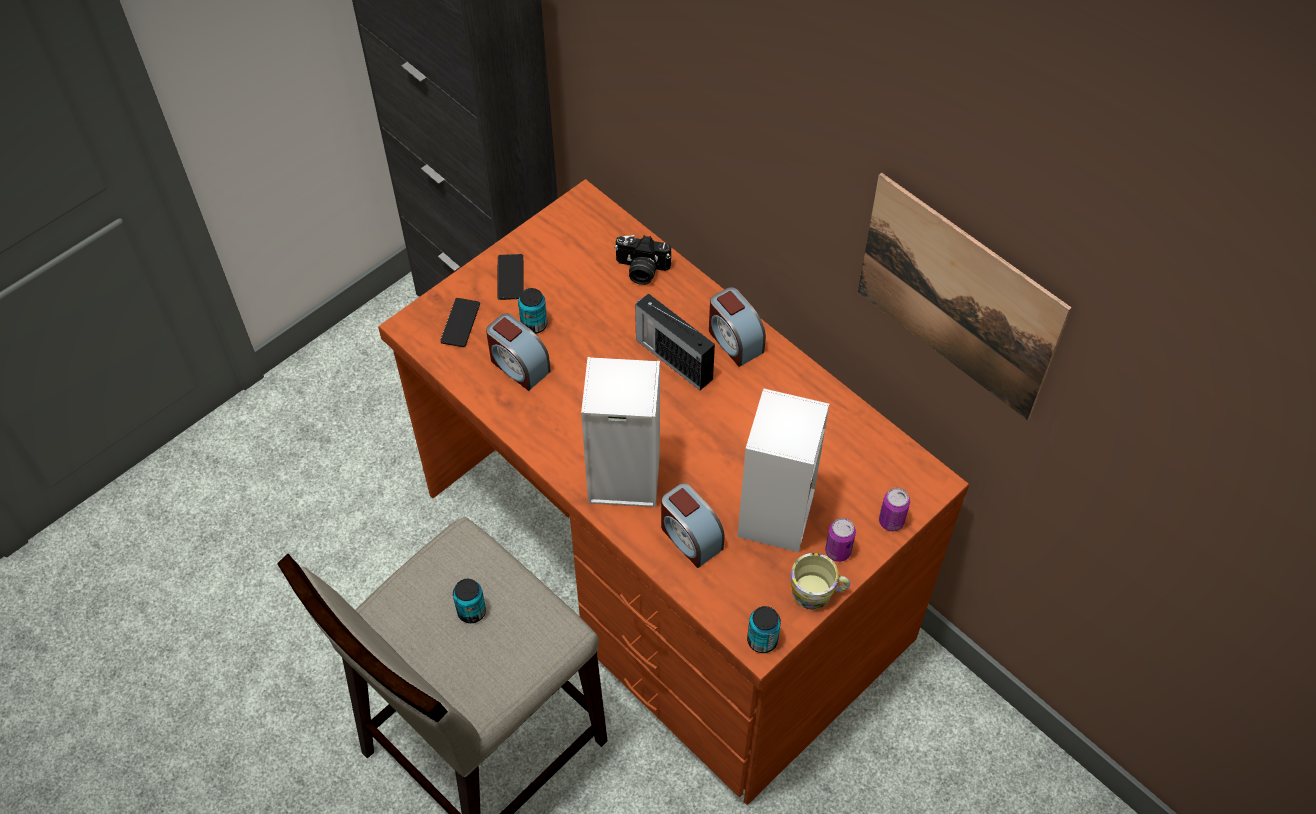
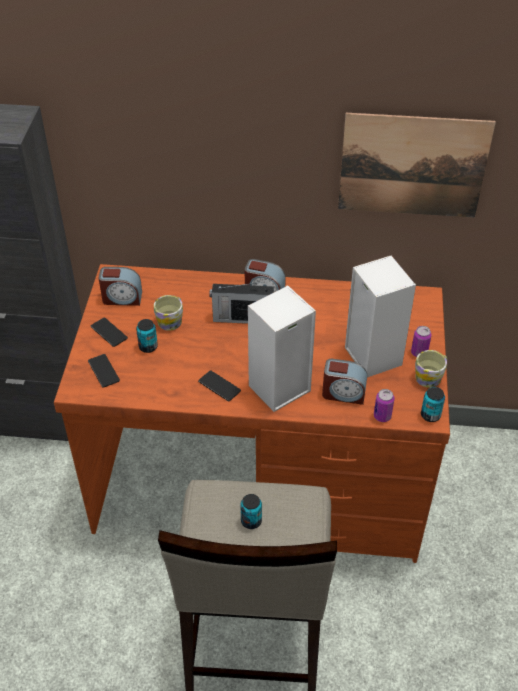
camera: 40 degrees left, 10 degrees down
alarm clock [486,314,551,391] -> alarm clock moved to [99,267,142,306]
camera [614,235,671,285] -> none
can [879,488,910,531] -> can moved to [374,389,395,422]
none -> mug [154,295,183,331]
none -> phone [198,370,241,401]

